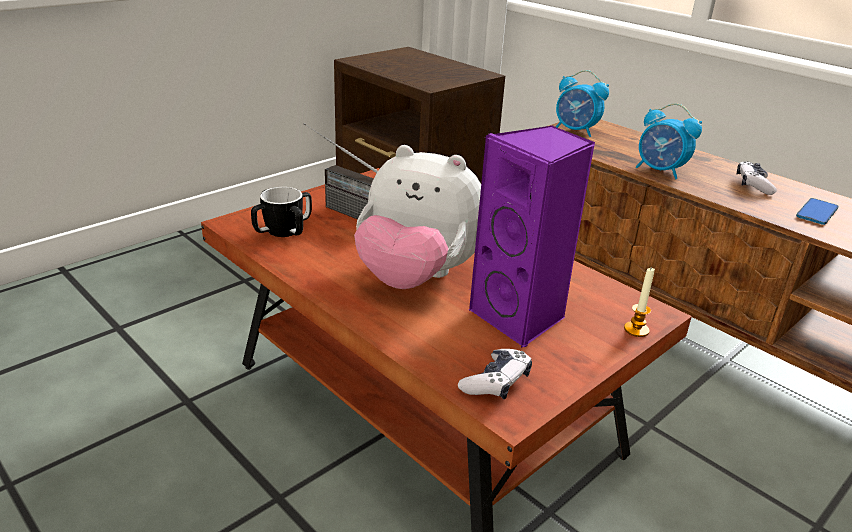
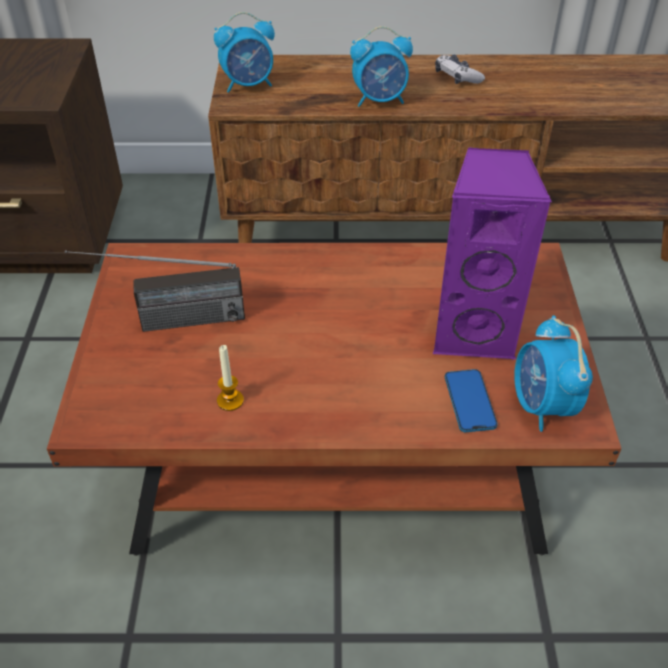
camera: 45 degrees left, 15 degrees up
mug [251,187,312,237] -> none
plush toy [354,145,481,289] -> none
game controller [458,349,532,399] -> alarm clock [514,316,593,432]
candle [624,267,655,337] -> candle moved to [217,345,244,411]
phone [796,198,839,225] -> phone moved to [445,369,498,432]

